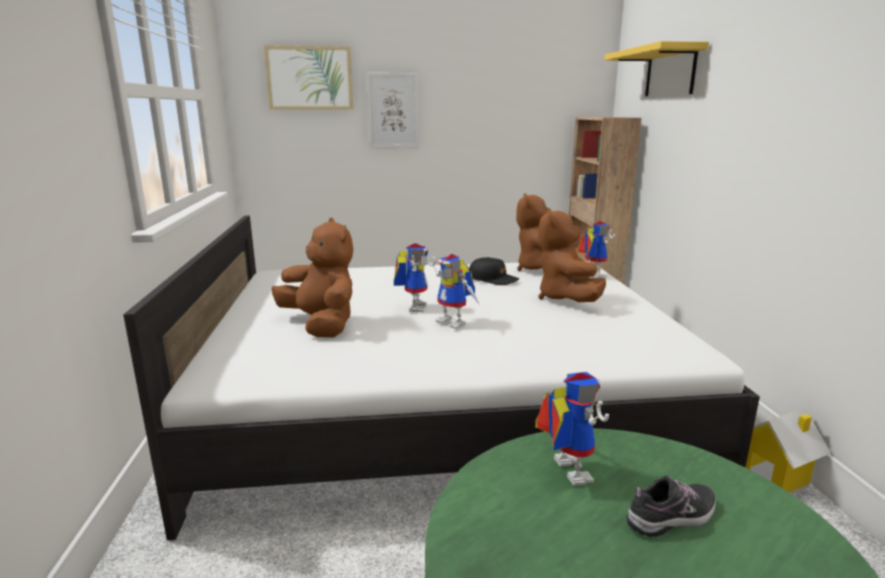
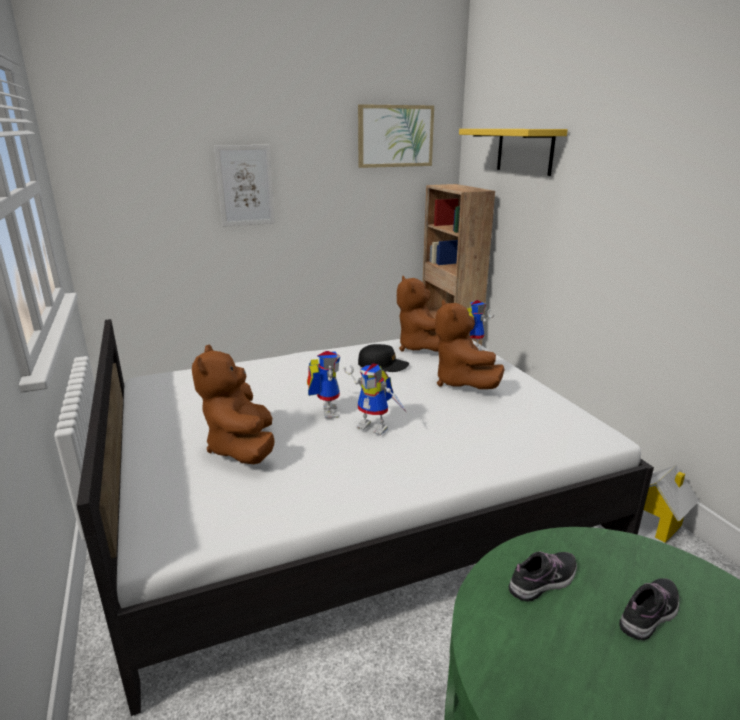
camera: 15 degrees left, 5 degrees up
picture [264,45,353,110] -> picture moved to [358,104,434,168]
brown plush toy [272,218,353,338] -> brown plush toy turned 135 degrees counterclockwise [192,345,275,464]
toy robot [535,372,609,486] -> shoe [509,551,577,602]

